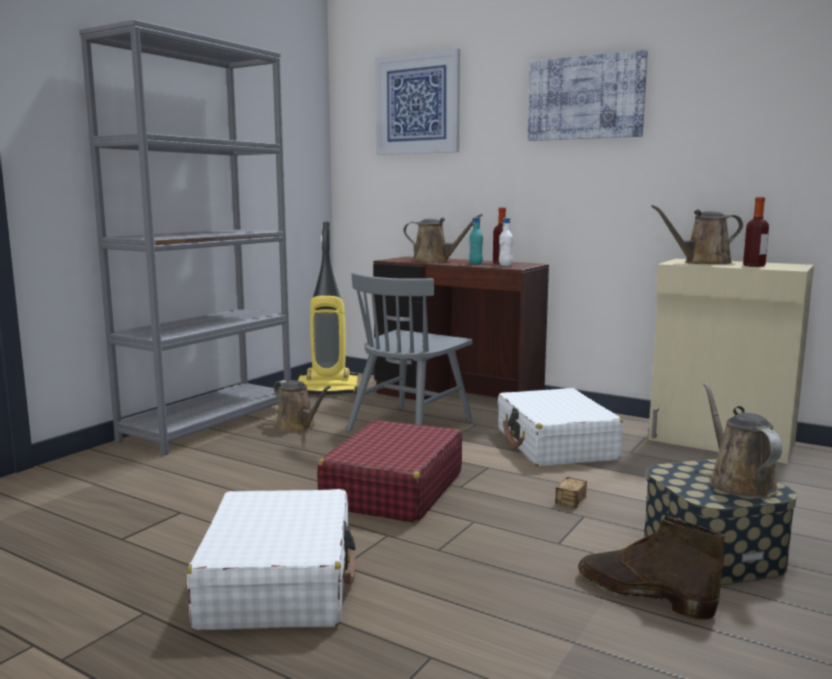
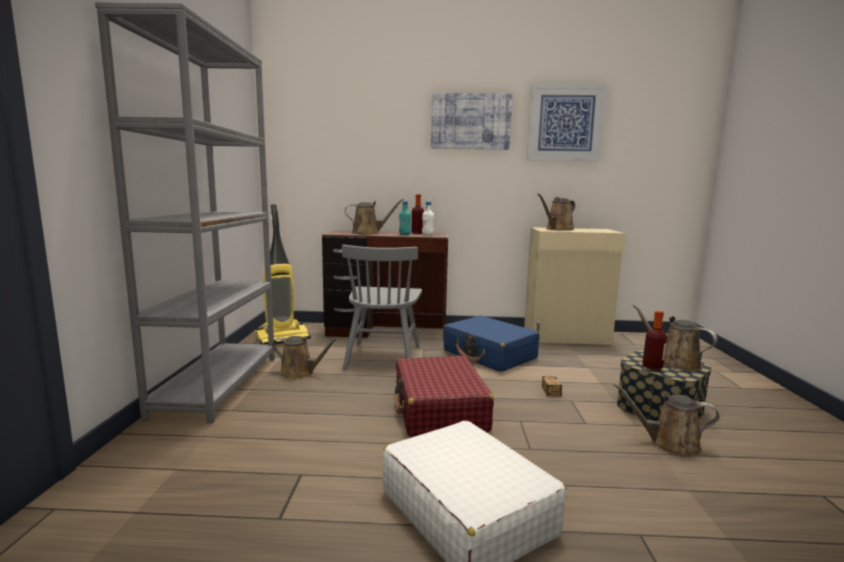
camera: 30 degrees left, 0 degrees up
picture [375,48,460,155] -> picture moved to [527,83,607,161]
white suitcase [498,388,623,466] -> blue suitcase [443,315,539,372]
brown boot [578,516,724,620] -> brown watering can [613,383,720,457]
bottle [743,197,769,267] -> bottle moved to [642,311,667,370]

